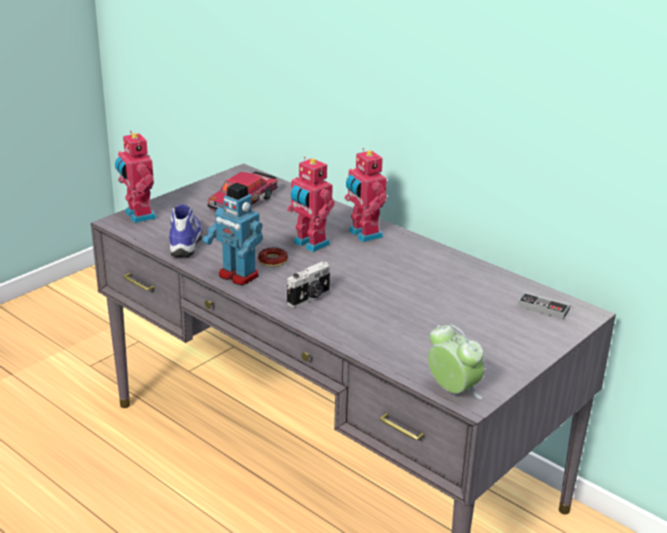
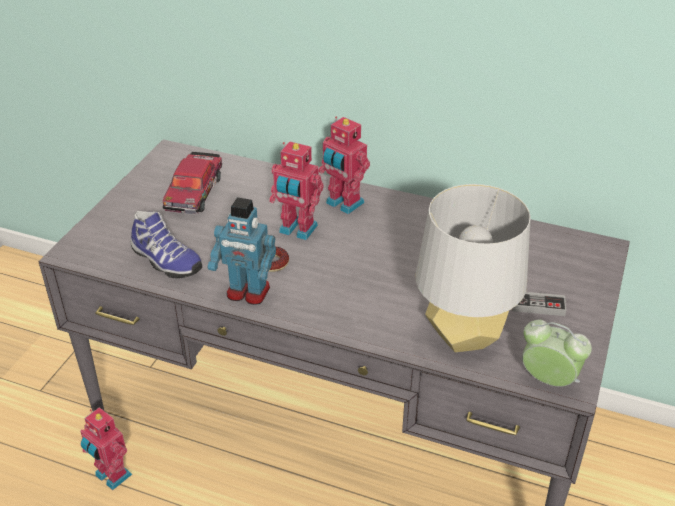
camera: 20 degrees left, 10 degrees up
toy robot [115,131,157,223] -> toy robot moved to [80,407,132,490]
shoe [169,204,202,257] -> shoe turned 150 degrees clockwise [131,211,202,278]
camera [287,262,330,308] -> none
game controller [517,292,570,320] -> game controller moved to [512,292,566,316]
none -> grey table lamp [416,184,531,352]

